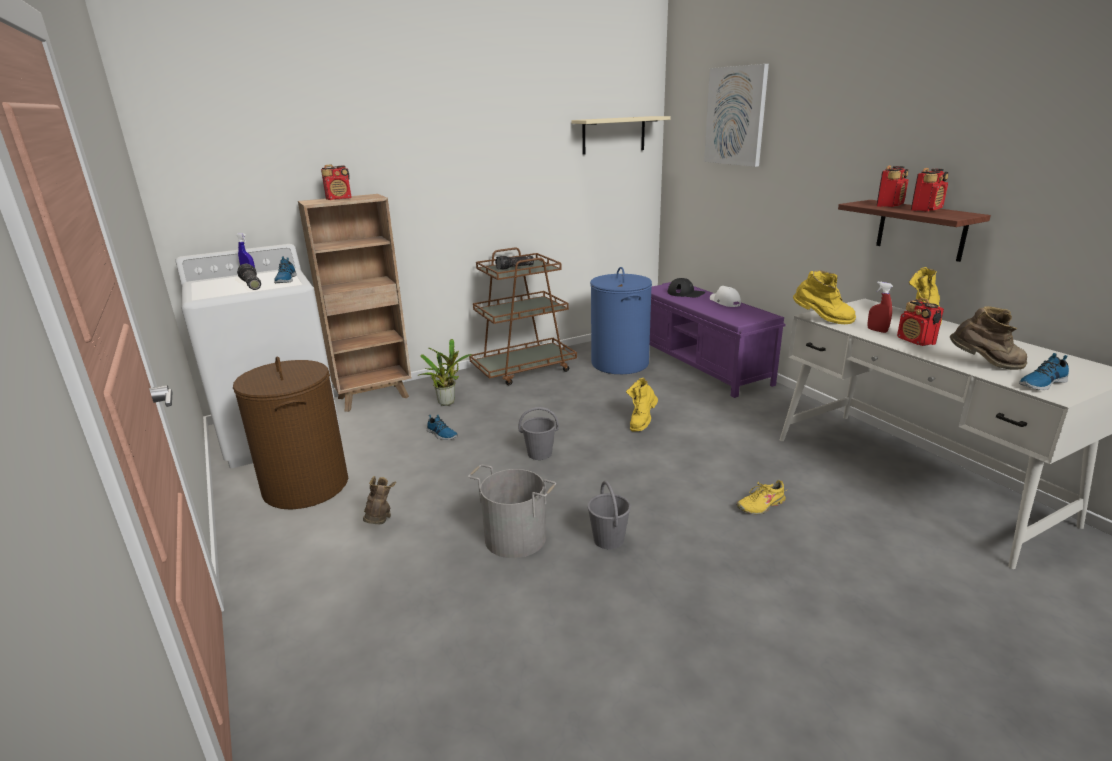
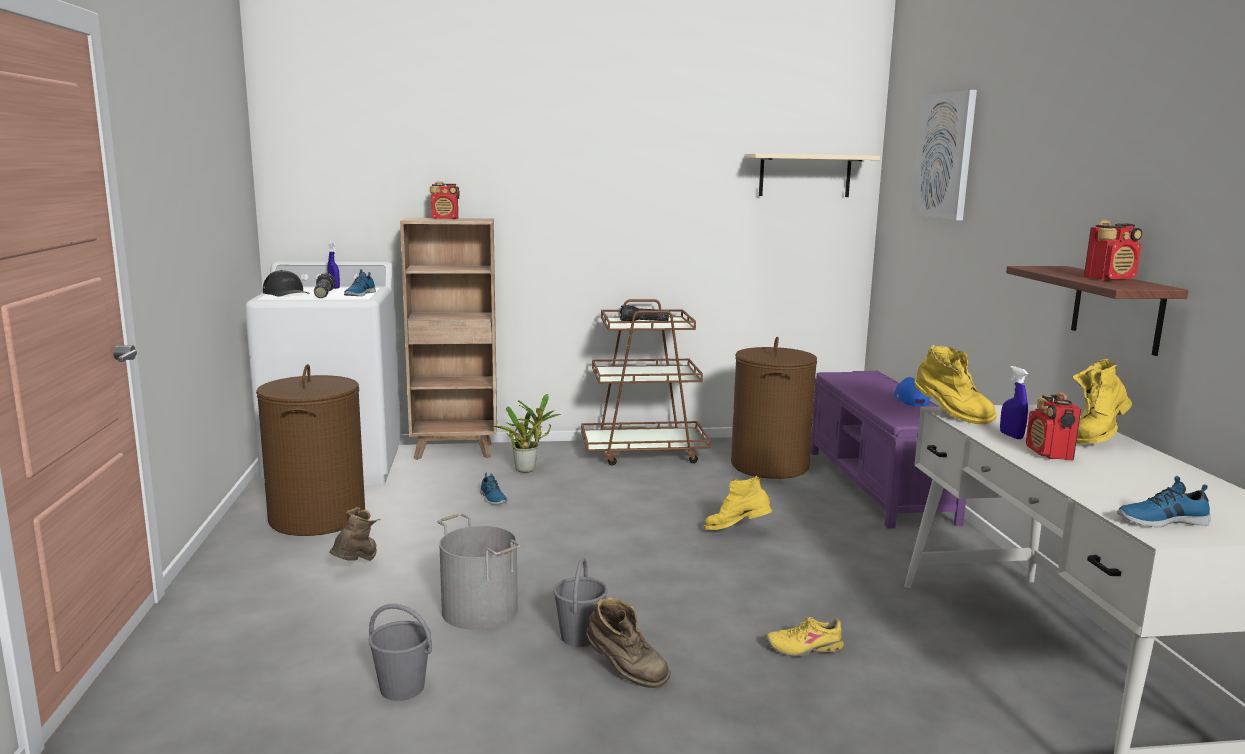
camera: 20 degrees right, 10 degrees down
grey bucket [519,407,559,460] -> grey bucket moved to [368,604,432,701]
blue laundry basket [590,267,652,374] -> brown laundry basket [731,337,817,479]
yellow boot [626,378,658,431] -> yellow boot turned 45 degrees clockwise [703,476,772,530]
black cap [667,278,705,298] -> black cap moved to [263,270,310,297]
white cap [710,286,741,307] -> blue cap [894,377,930,406]
red spray bottle [867,282,893,333] -> blue spray bottle [1000,366,1028,439]
radio [876,165,908,207] -> none
brown boot [950,306,1027,370] -> brown boot moved to [586,598,671,688]

